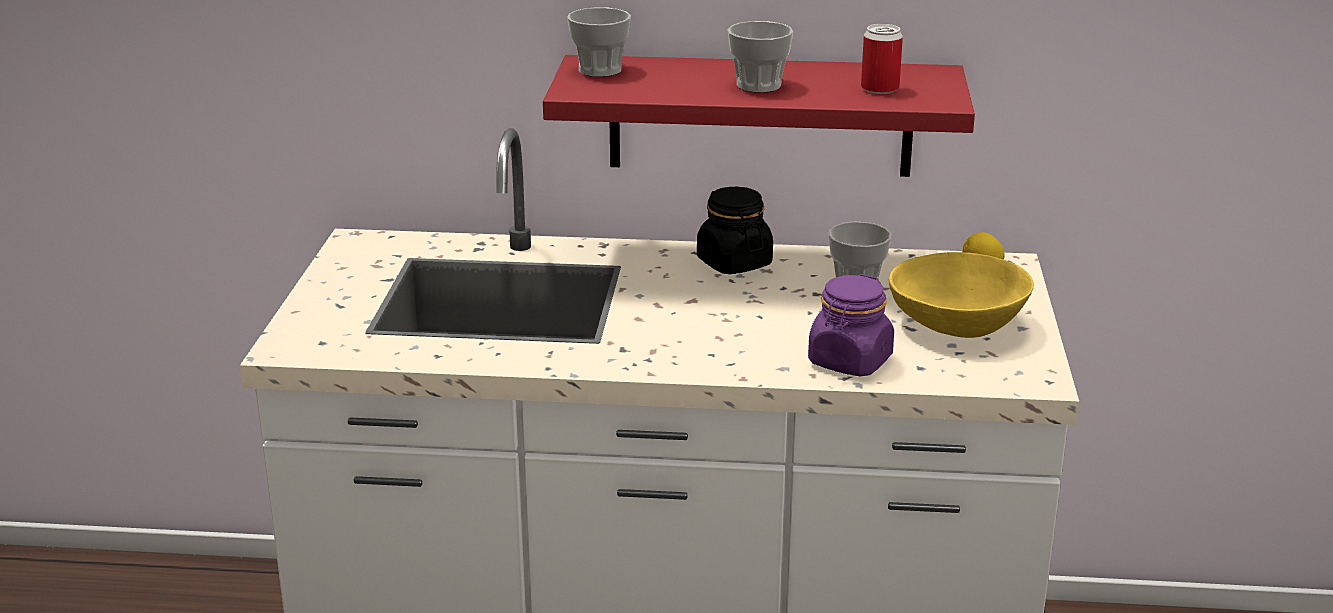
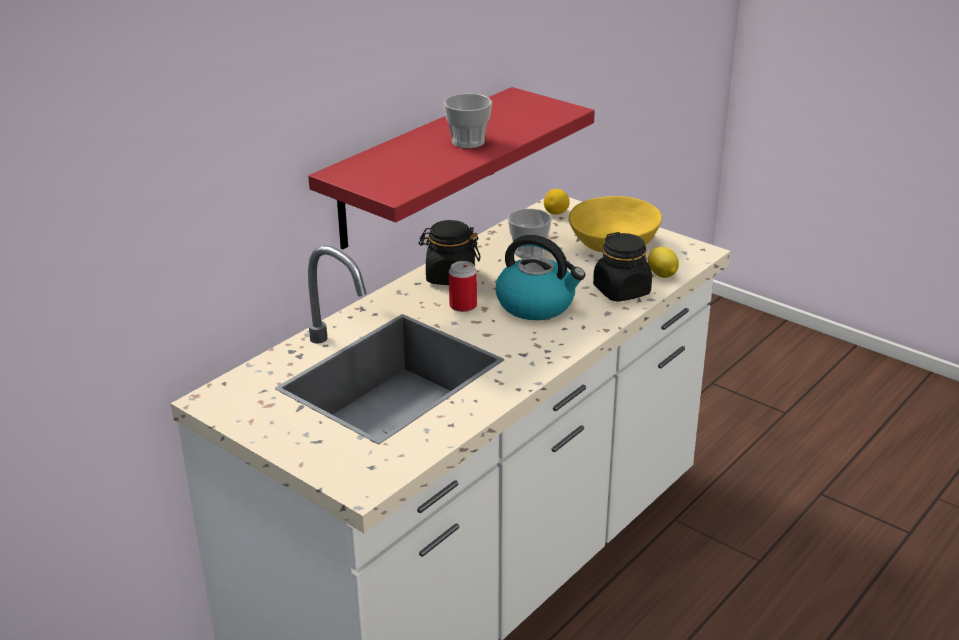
camera: 55 degrees left, 5 degrees up
cup [567,7,631,77] -> none
purple jar [808,274,894,376] -> black jar [593,232,652,302]
can [861,24,903,94] -> can moved to [449,261,477,312]
none -> kettle [496,235,585,320]
none -> lemon [648,247,679,278]

